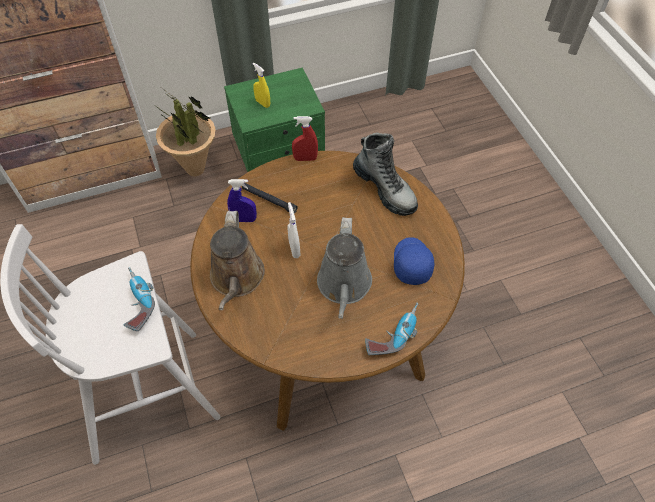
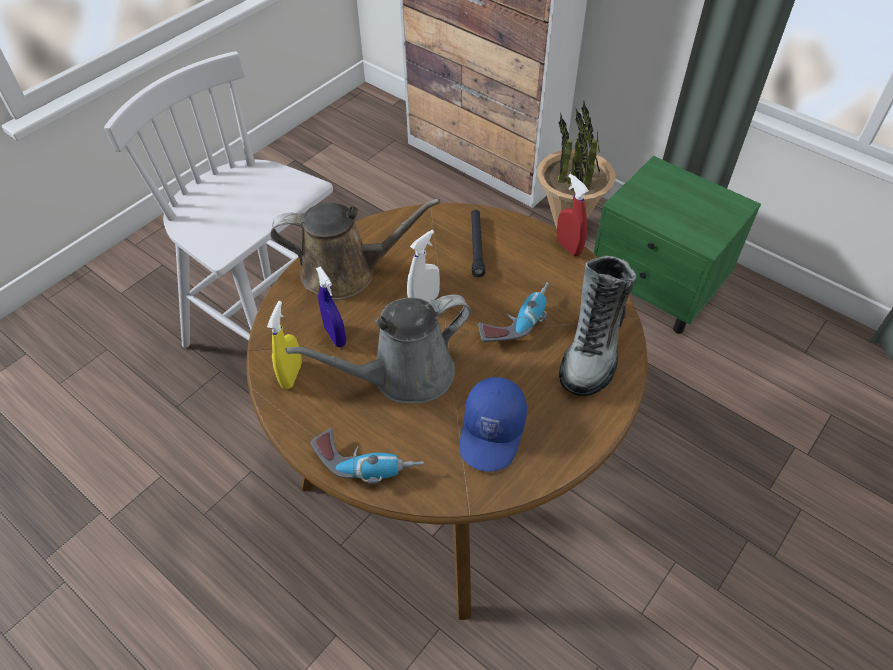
camera: 60 degrees right, 5 degrees down
power drill [123,267,155,331] -> power drill moved to [479,282,549,342]
brown watering can [210,211,265,310] -> brown watering can turned 150 degrees counterclockwise [270,199,440,300]
blue spray bottle [227,179,257,222] -> blue spray bottle moved to [316,266,346,347]
yellow spray bottle [252,63,270,108] -> yellow spray bottle moved to [267,301,302,389]
blue cap [394,237,434,285] -> blue cap turned 135 degrees clockwise [460,377,527,472]

